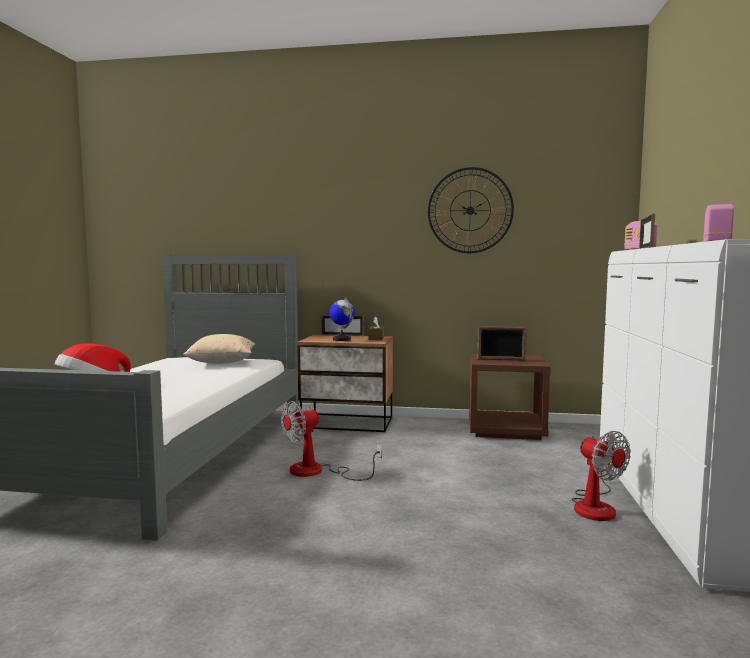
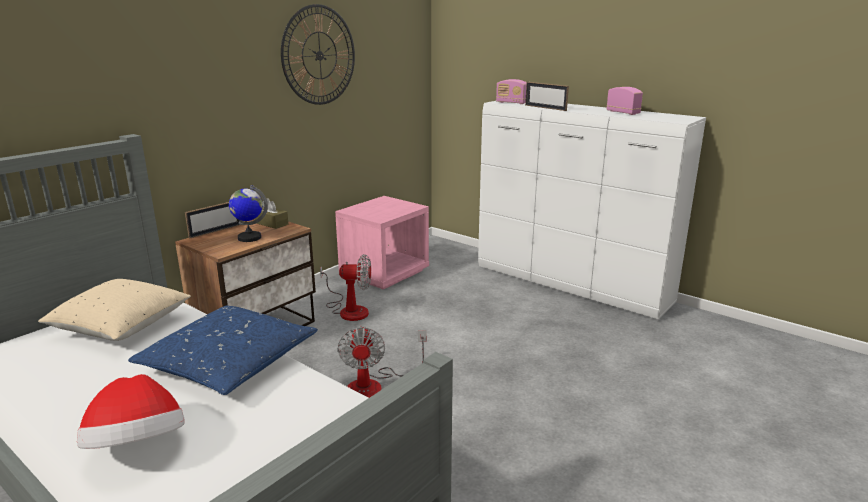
camera: 60 degrees left, 15 degrees up
brown nightstand [469,354,551,440] -> pink nightstand [335,196,429,289]
picture frame [477,326,527,361] -> none
fan [572,431,631,521] -> fan moved to [320,254,371,321]
none -> blue pillow [128,306,318,395]

